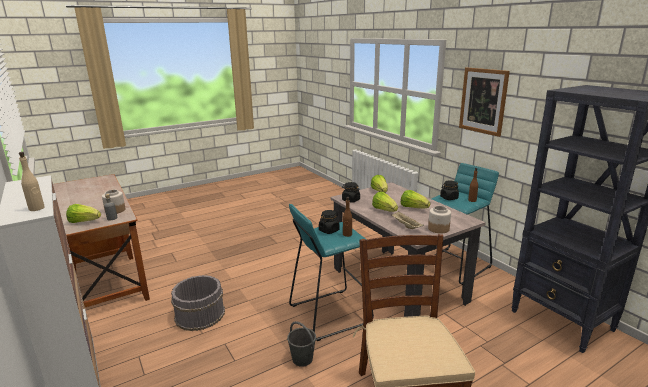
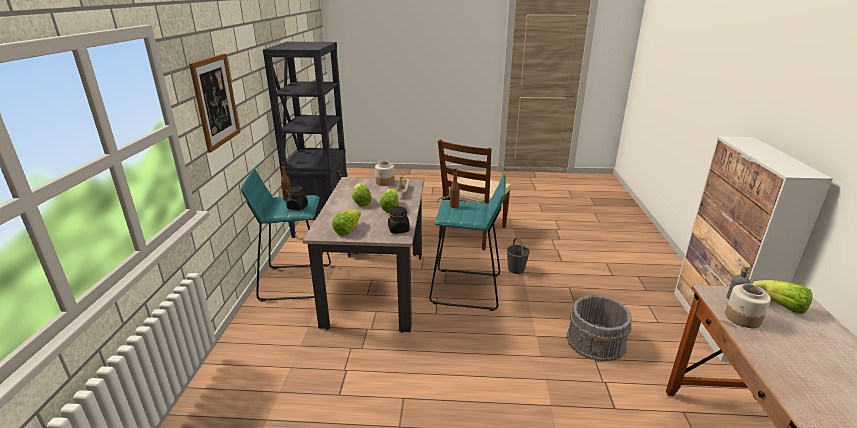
camera: 145 degrees left, 5 degrees up
beige bottle [19,152,45,211] -> none
black jar [319,210,340,234] -> none

